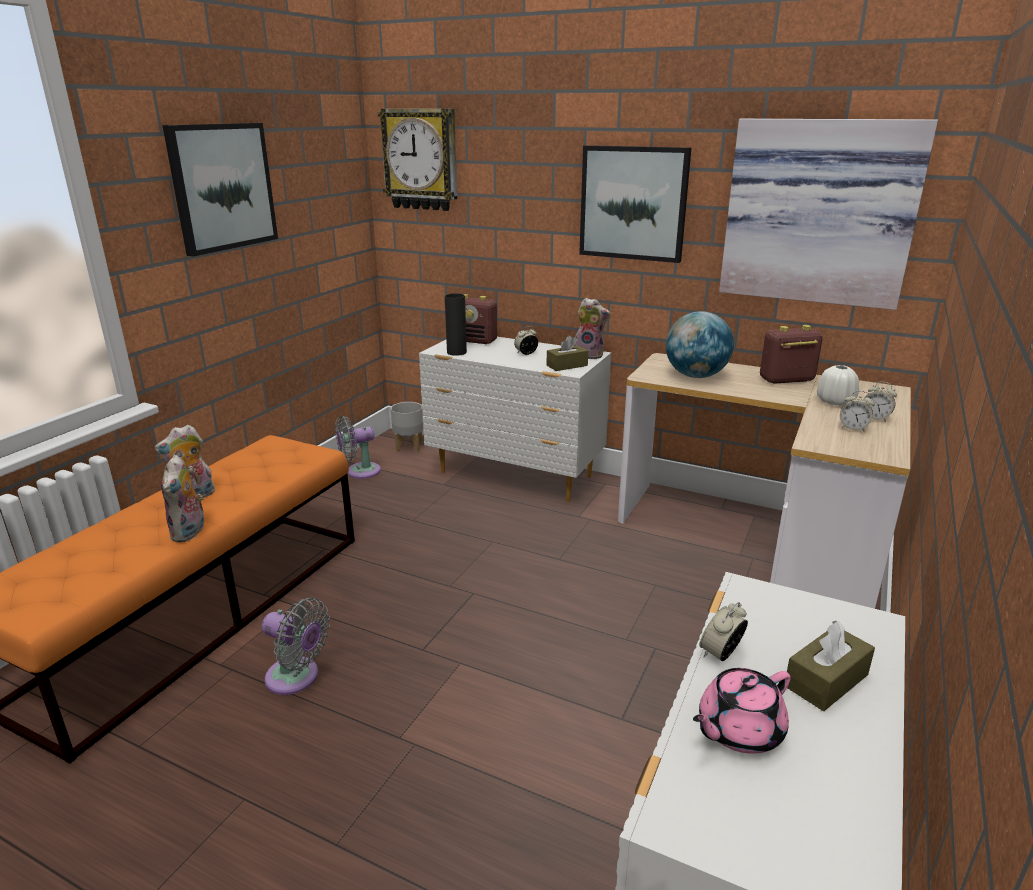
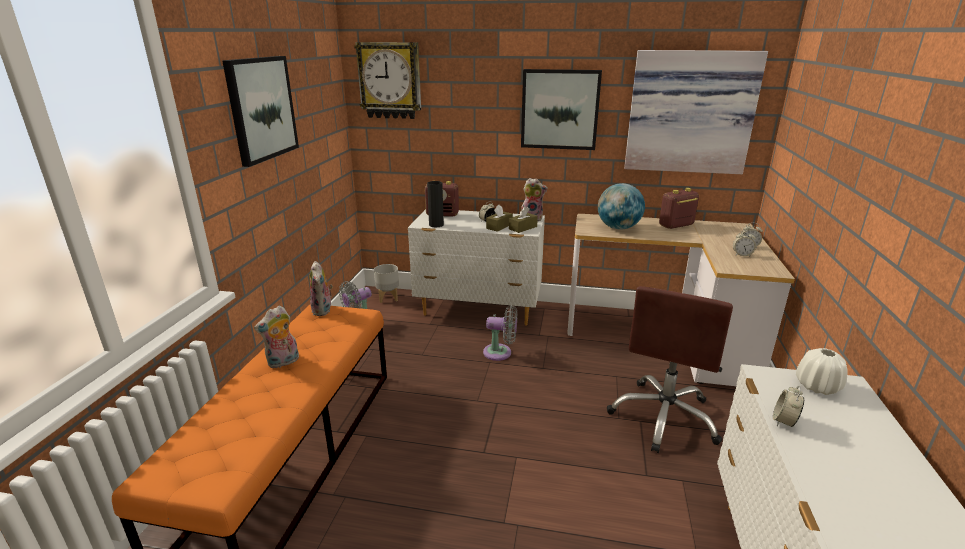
camera: 15 degrees left, 0 degrees up
plush toy [161,455,207,542] -> plush toy moved to [310,261,333,316]
grey fan [262,598,330,695] -> grey fan moved to [483,305,517,361]
pink teapot [693,668,791,754] -> none
brown tissue box [787,621,875,711] -> brown tissue box moved to [486,205,513,232]
white vase [817,365,859,406] -> white vase moved to [796,348,848,395]
none -> brown office chair [607,286,733,453]

